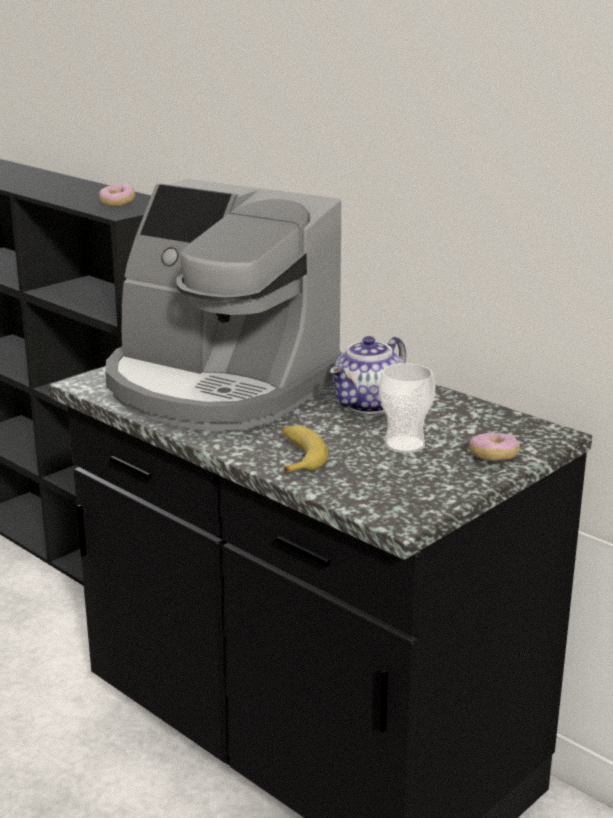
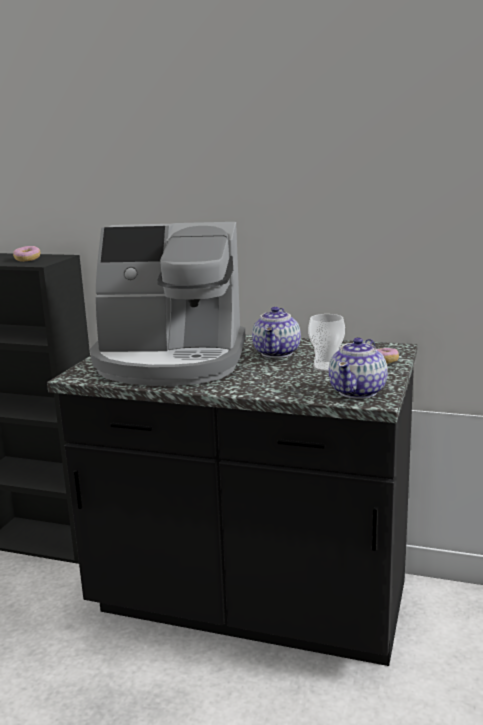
camera: 25 degrees left, 5 degrees down
banana [282,425,328,473] -> none
none -> teapot [329,337,388,399]

